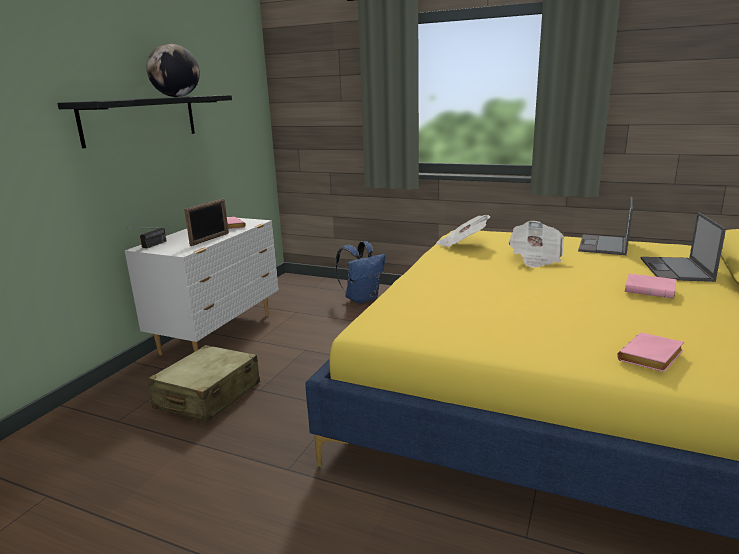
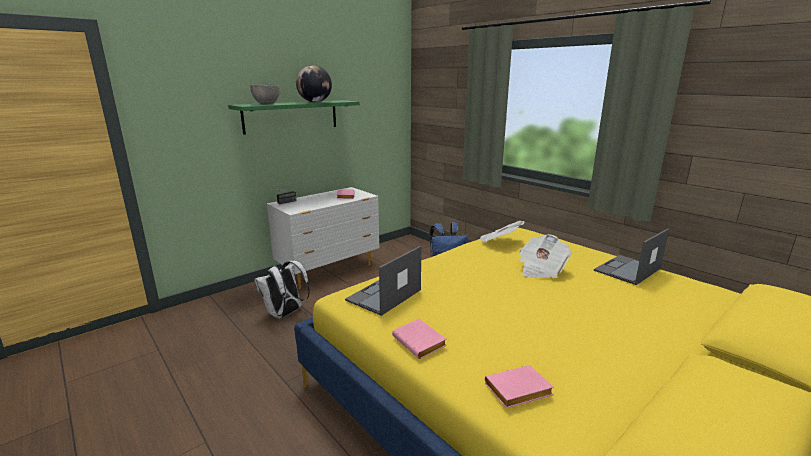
camera: 25 degrees right, 0 degrees up
black shelf [57,95,232,149] -> green shelf [228,100,360,135]
beige suitcase [147,345,260,423] -> white backpack [254,261,310,319]
picture frame [184,199,229,246] -> none
pink book [625,273,676,299] -> pink book moved to [392,319,447,359]
laptop [641,212,726,282] -> laptop moved to [345,246,421,316]
none -> grey bowl [250,85,279,104]

